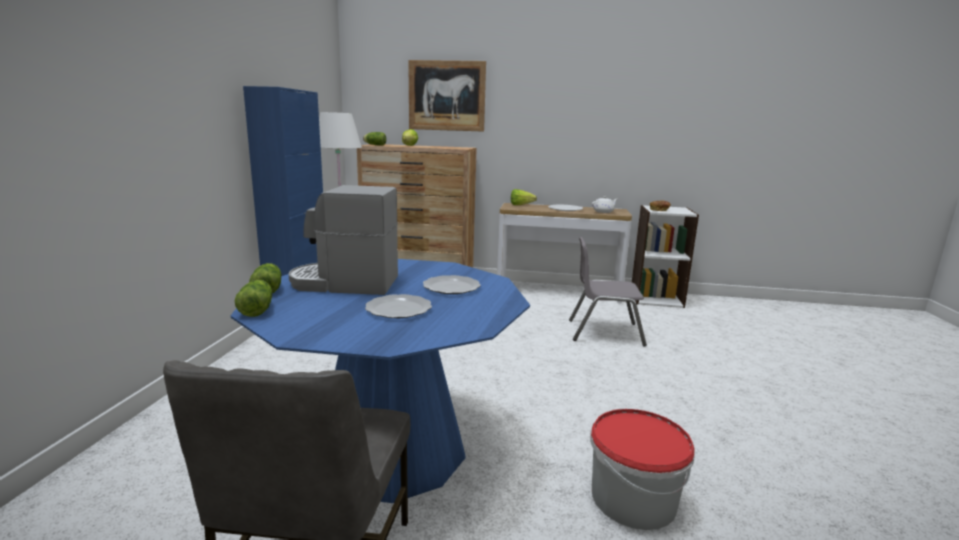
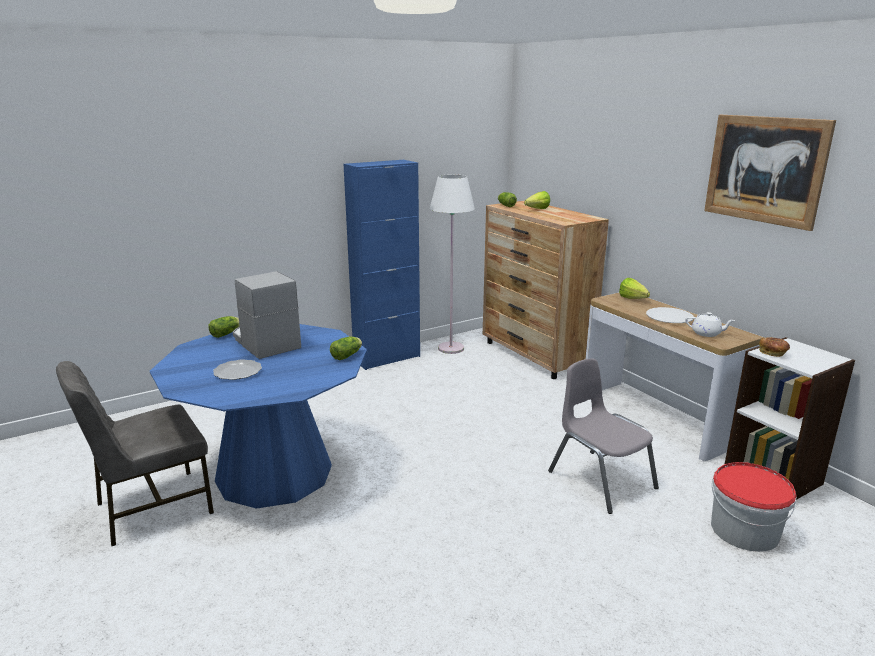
camera: 50 degrees right, 5 degrees up
lettuce [235,280,272,317] -> lettuce moved to [330,337,362,360]
picture [408,60,486,132] -> picture moved to [704,115,836,231]
plate [423,275,481,294] -> none
bucket [590,409,695,530] -> bucket moved to [711,462,796,552]

